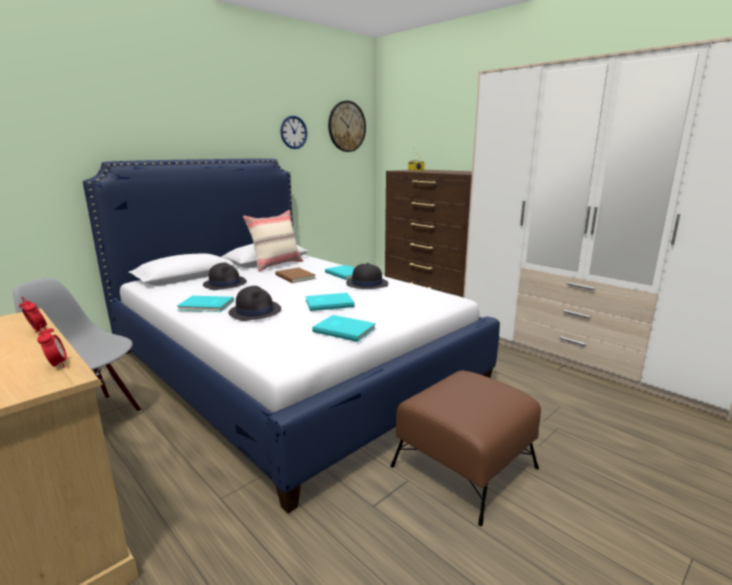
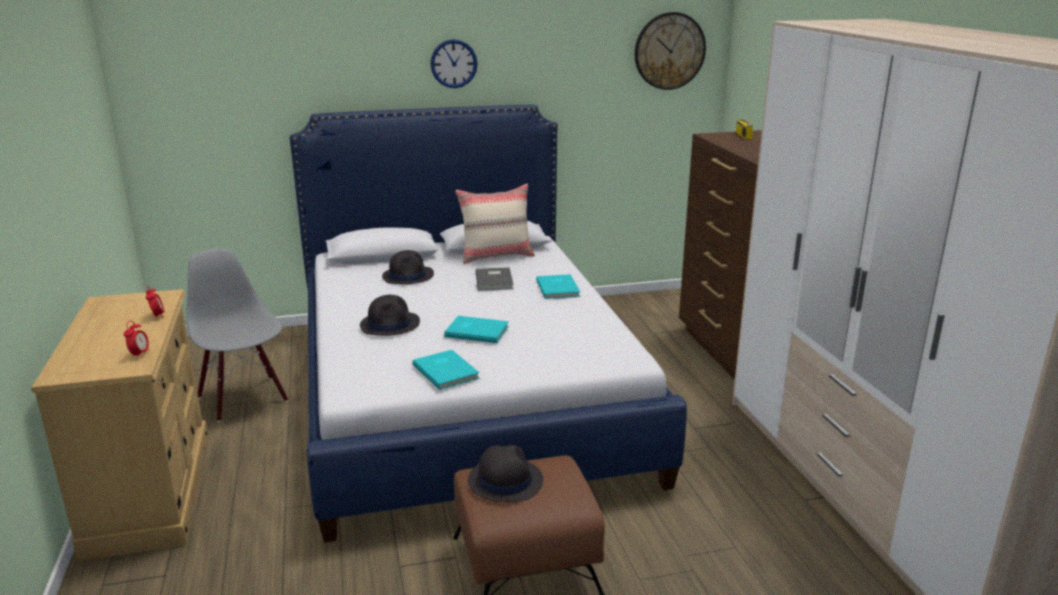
camera: 30 degrees right, 5 degrees up
turquoise book [177,296,234,312] -> none
brown book [275,268,316,283] -> grey book [476,267,513,291]
wall clock [280,115,307,149] -> wall clock moved to [430,39,478,88]
black hat [346,263,388,289] -> black hat moved to [468,445,543,502]

